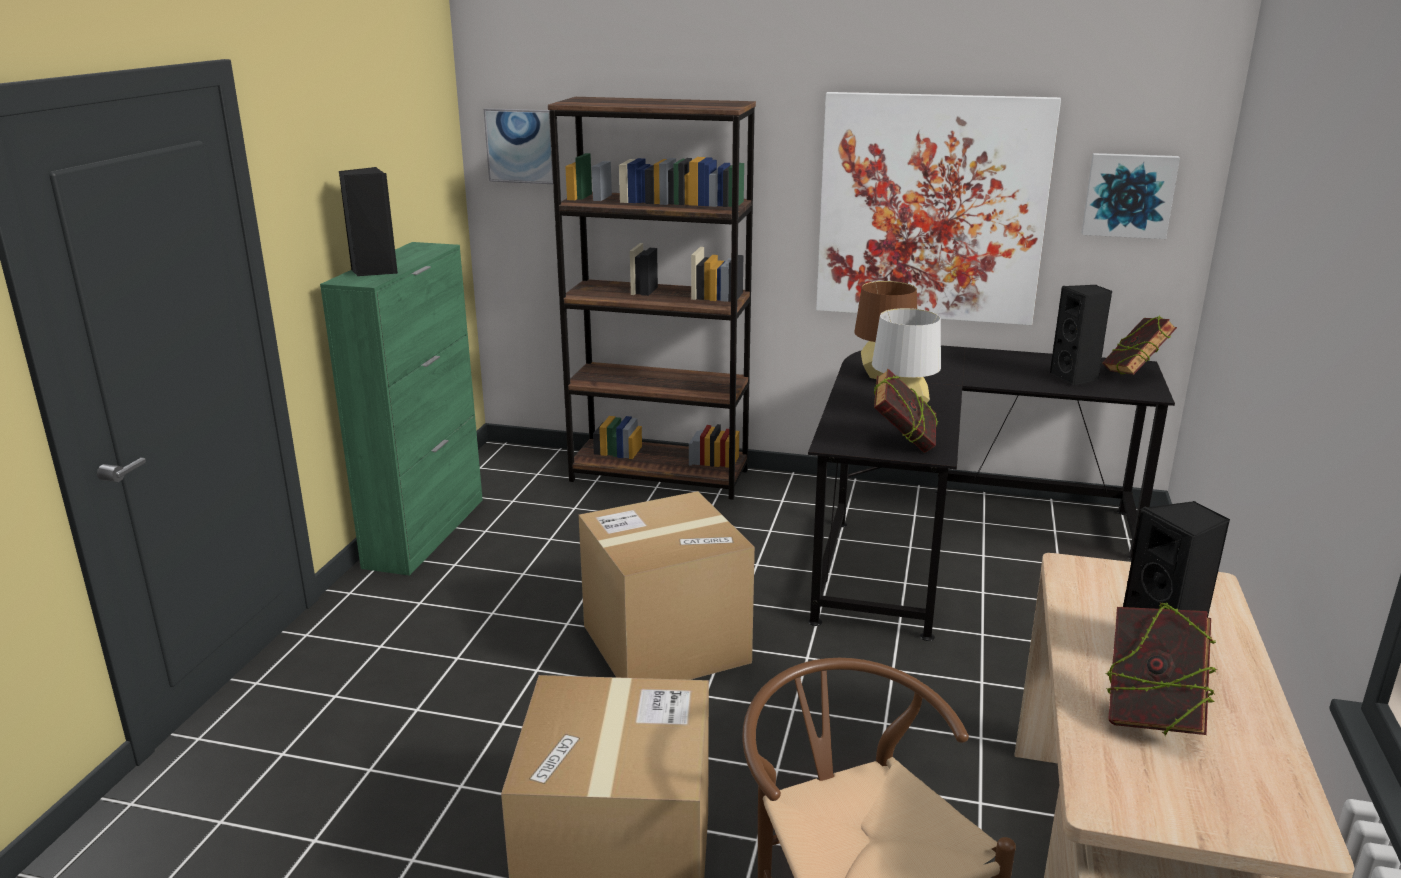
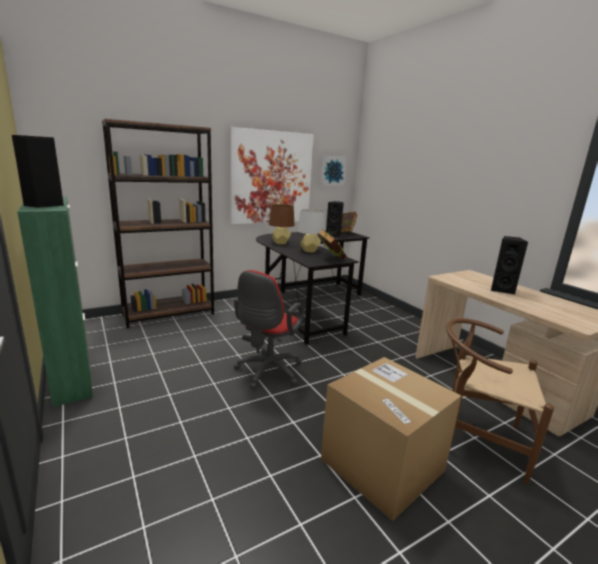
camera: 45 degrees left, 5 degrees down
picture [484,108,553,184] -> none
cardboard box [579,491,755,680] -> red office chair [234,270,304,390]
book [1105,602,1218,736] -> none

